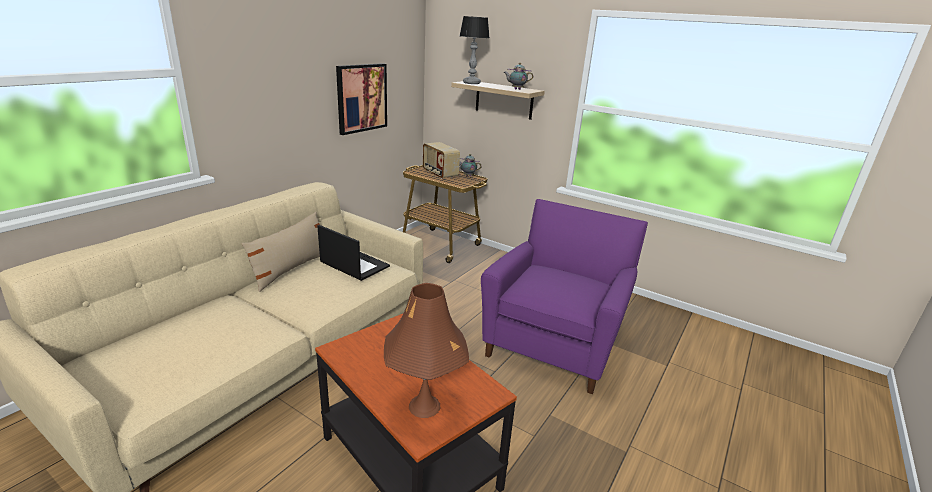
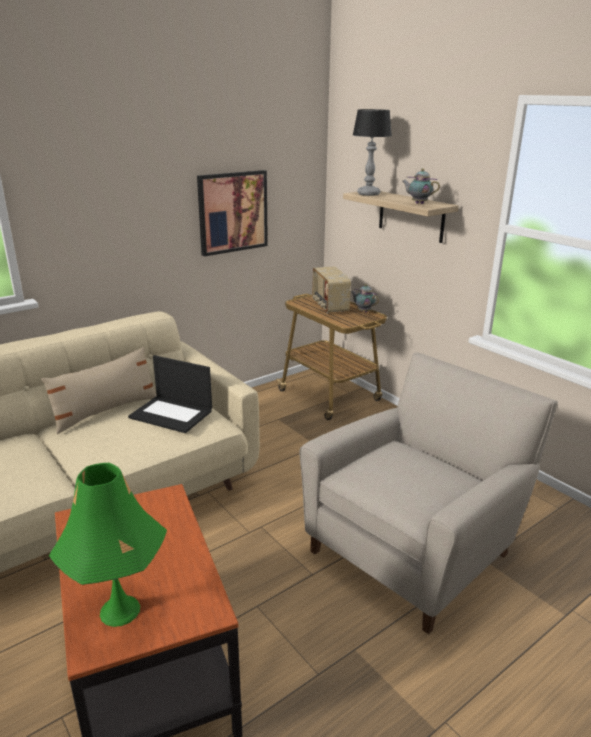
camera: 20 degrees right, 0 degrees up
laptop [317,225,390,281] -> laptop turned 150 degrees clockwise [128,355,212,433]
brown table lamp [384,283,469,418] -> green table lamp [49,463,167,627]
purple armchair [481,199,648,394] -> beige armchair [299,353,558,634]

